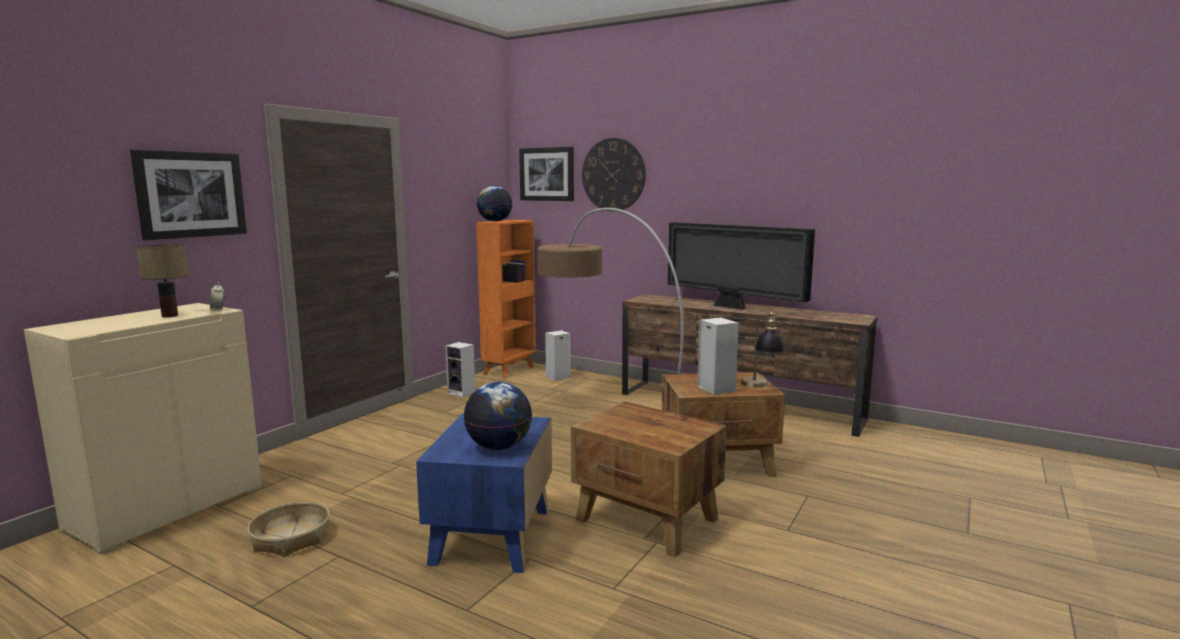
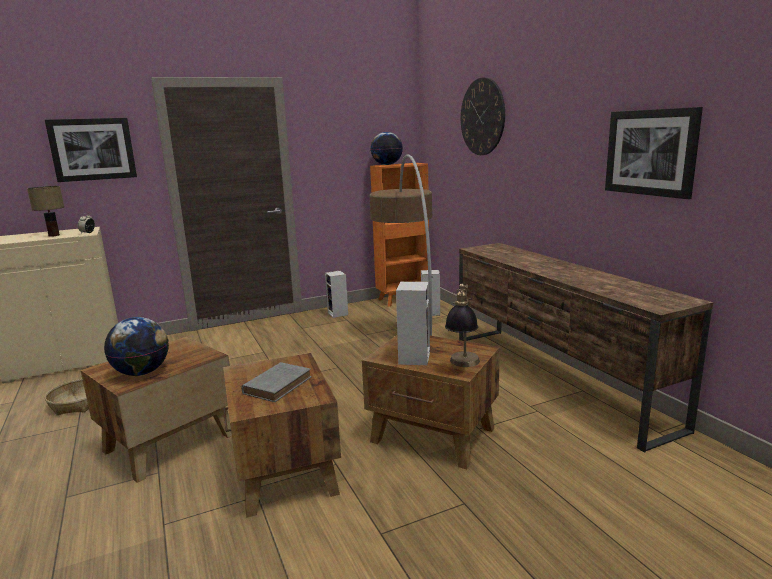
camera: 35 degrees right, 5 degrees up
blue side table [416,414,552,573] -> brown side table [81,337,232,483]
picture [519,147,574,201] -> picture moved to [605,107,703,199]
television [668,222,815,310] -> none
none -> grey book [241,362,312,402]

